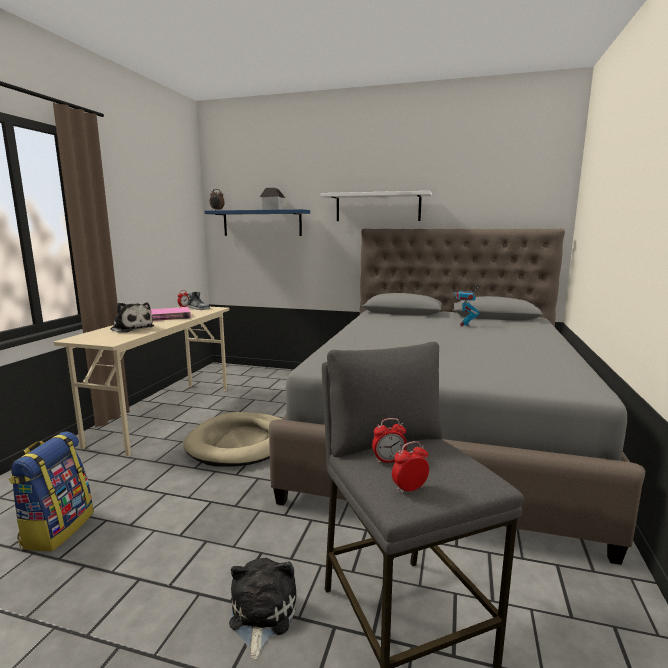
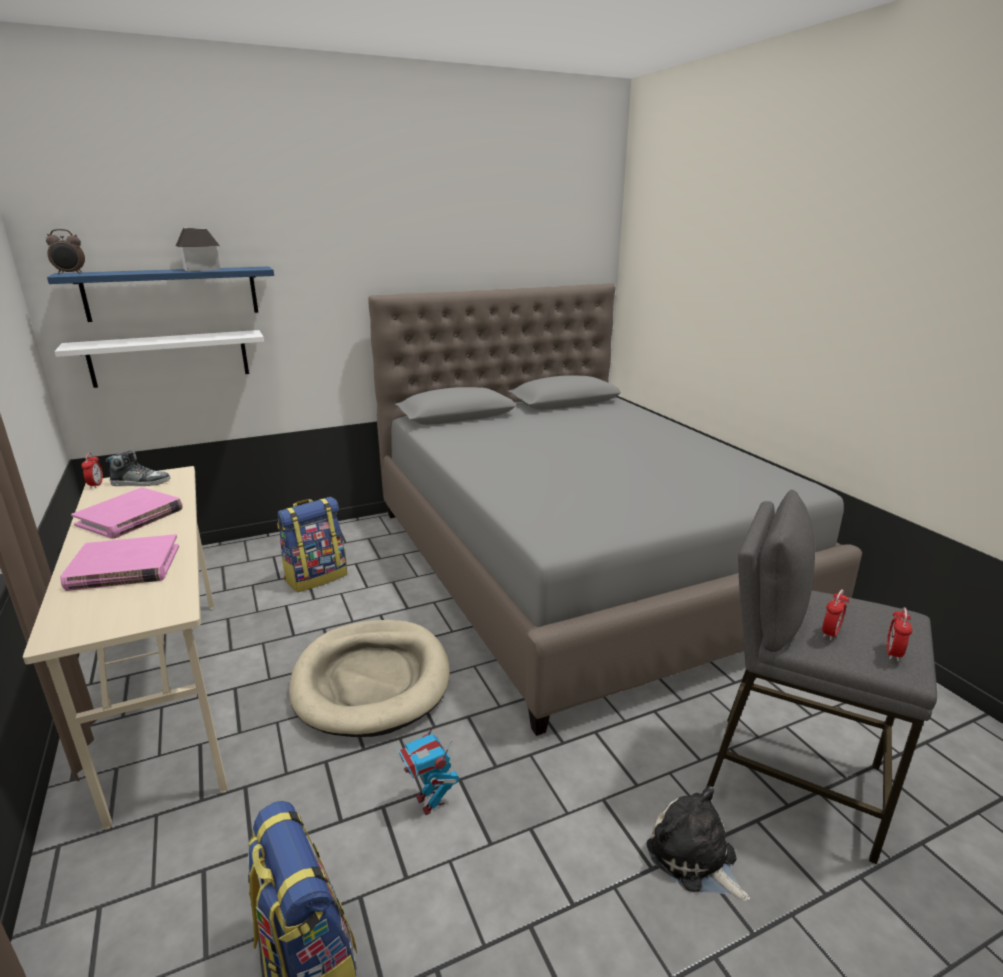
camera: 40 degrees left, 10 degrees up
plush toy [111,302,154,333] -> pink book [60,534,179,591]
white shelf [320,191,432,221] -> white shelf moved to [55,330,264,388]
toy robot [454,285,479,327] -> toy robot moved to [398,718,459,815]
none -> backpack [277,497,347,592]

